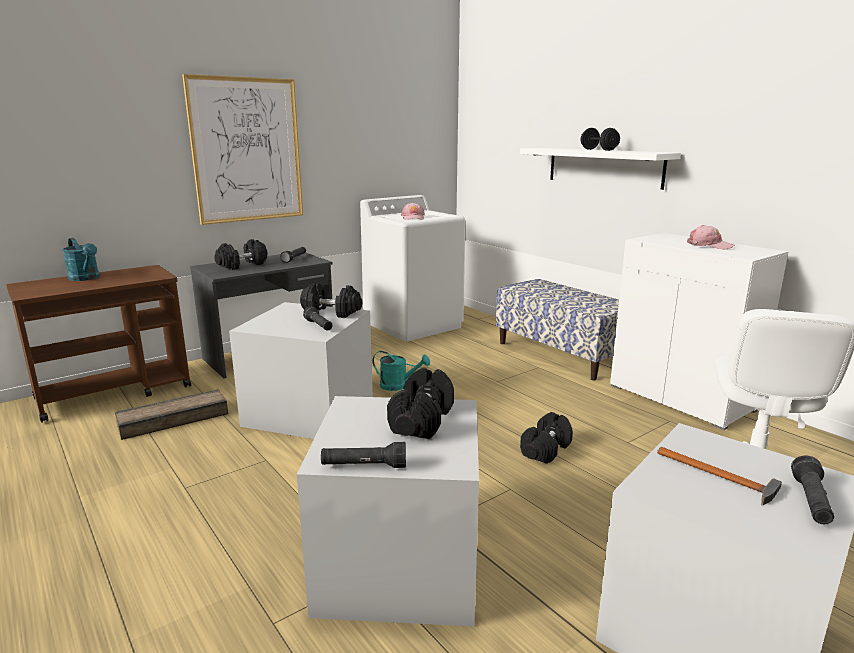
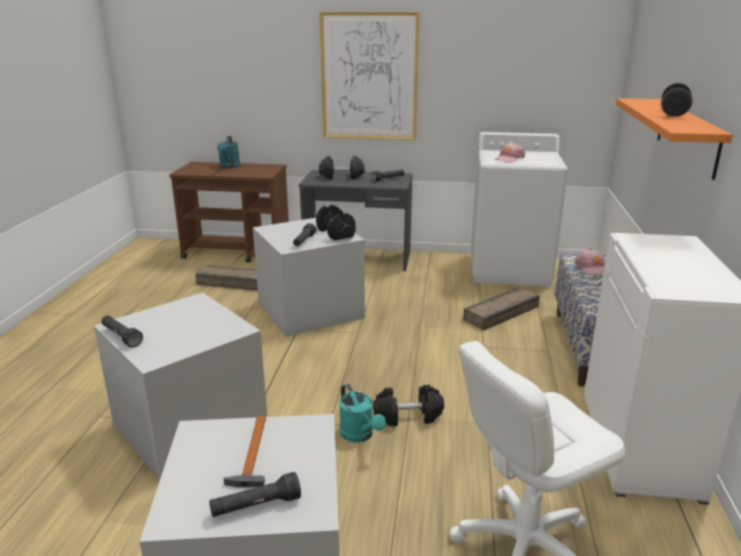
camera: 45 degrees right, 5 degrees up
turquoise watering can [373,351,430,391] -> turquoise watering can moved to [339,384,386,442]
black dumbbell [387,368,454,439] -> none
white shelf [520,148,681,190] -> orange shelf [616,98,733,180]
pink cap [687,225,735,249] -> pink cap moved to [575,249,605,275]
none -> crate [463,287,540,330]

